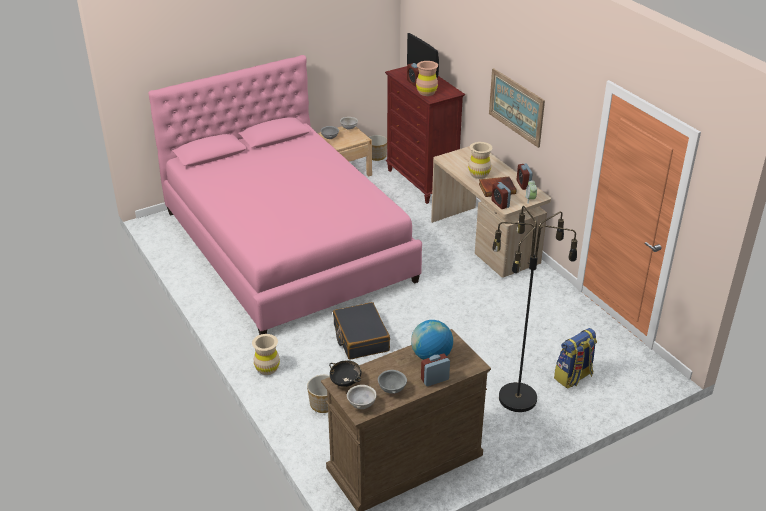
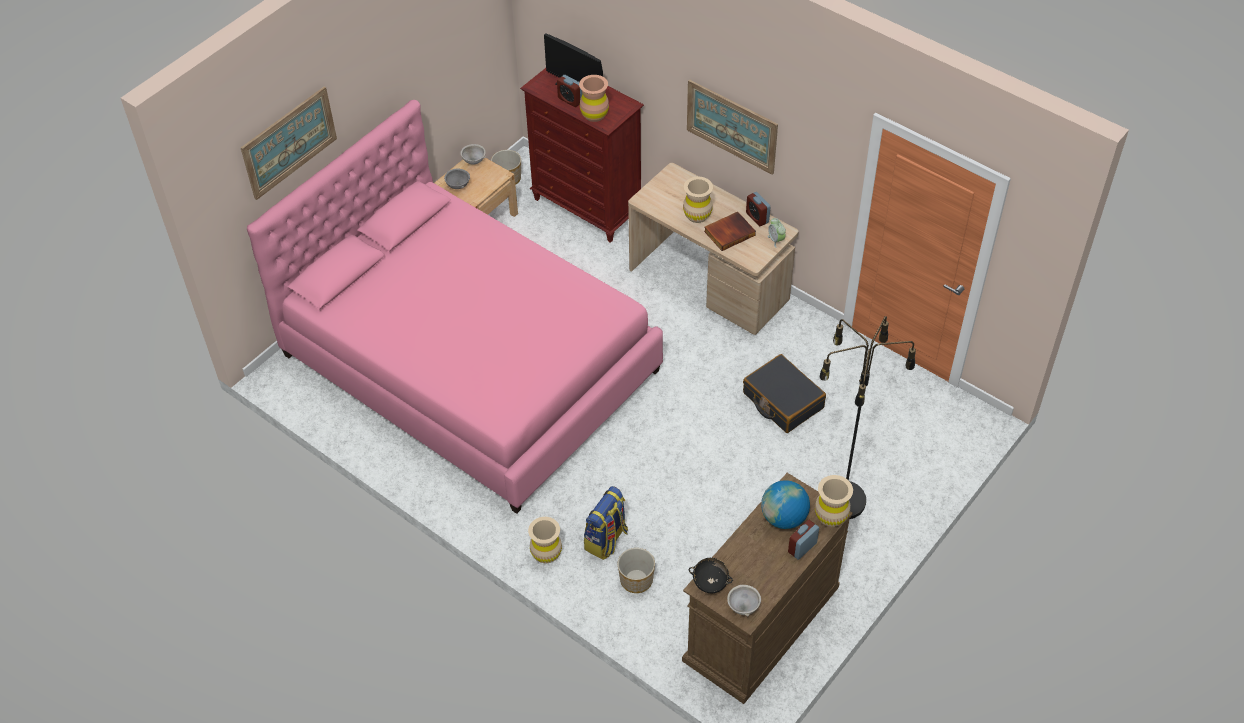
camera: 20 degrees left, 15 degrees up
black suitcase [333,302,390,360] -> black suitcase moved to [743,354,826,433]
grey bowl [378,370,407,394] -> none
alarm clock [492,182,511,209] -> none
backpack [554,328,597,388] -> backpack moved to [584,486,628,560]
none -> picture [241,86,337,200]
none -> beige vase [815,475,853,527]

